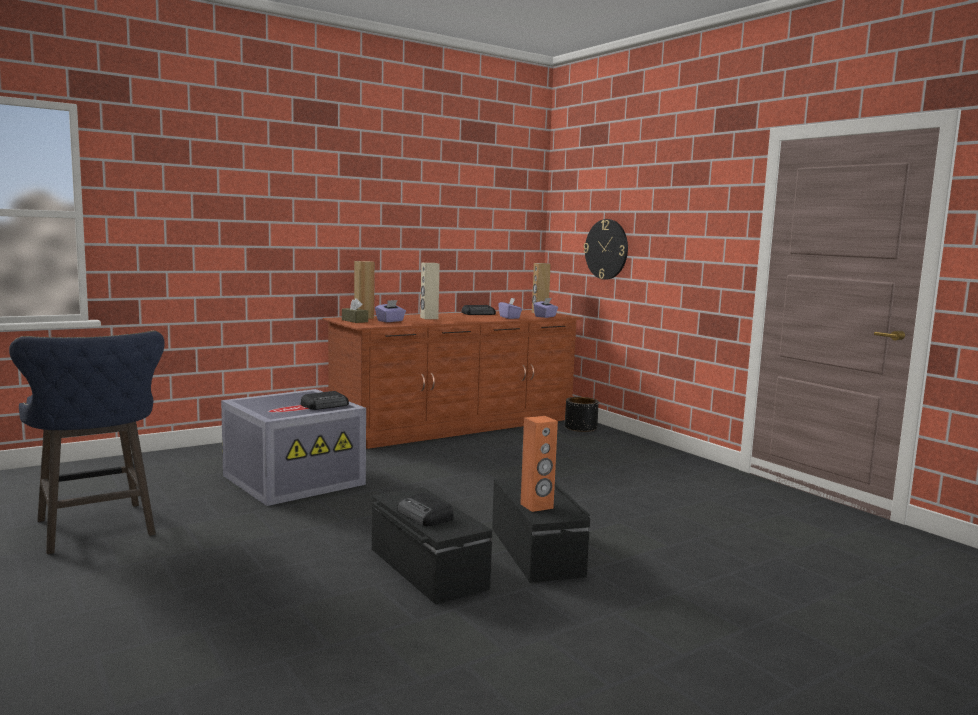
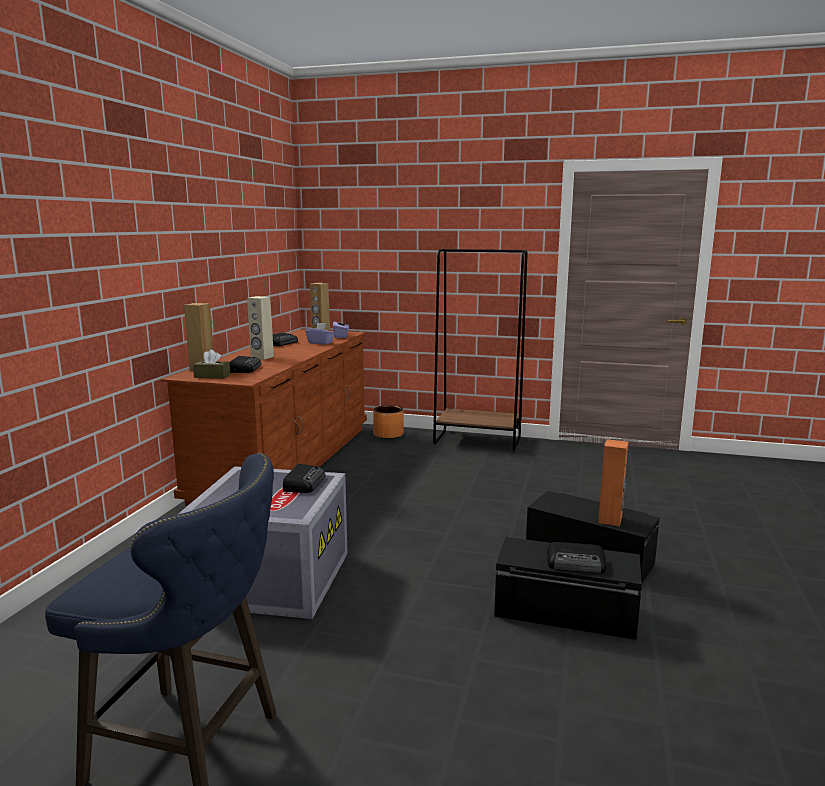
camera: 40 degrees left, 5 degrees up
purple tissue box [375,300,406,322] -> radio [230,356,261,373]
black planter [565,397,599,432] -> orange planter [373,405,404,439]
wall clock [584,219,628,280] -> none
none -> clothes rack [433,249,527,452]

